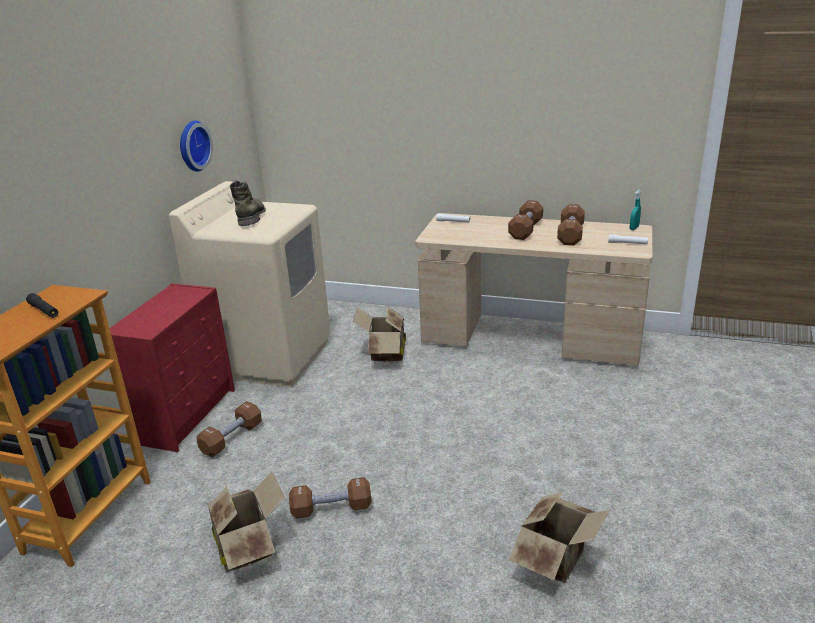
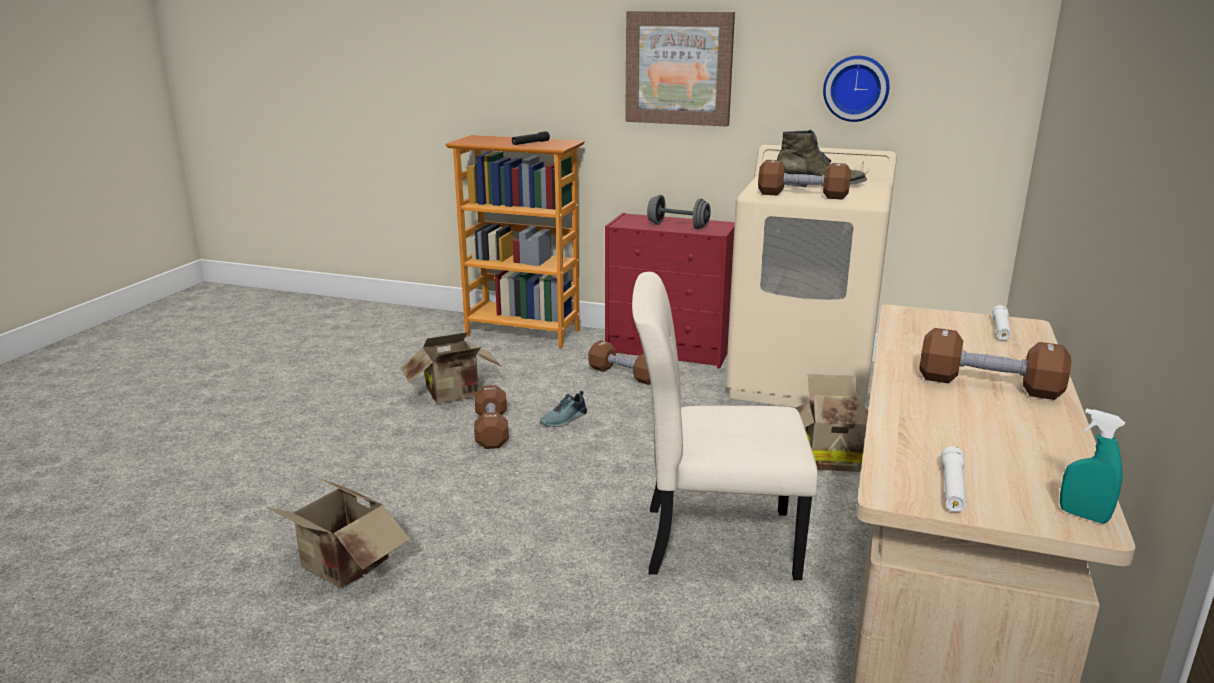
camera: 90 degrees right, 5 degrees down
brown dumbbell [557,204,585,245] -> brown dumbbell moved to [758,160,851,199]
none -> shoe [540,391,587,427]
none -> picture [625,11,735,127]
none -> beige chair [632,272,818,580]
none -> grey dumbbell [647,195,710,229]

